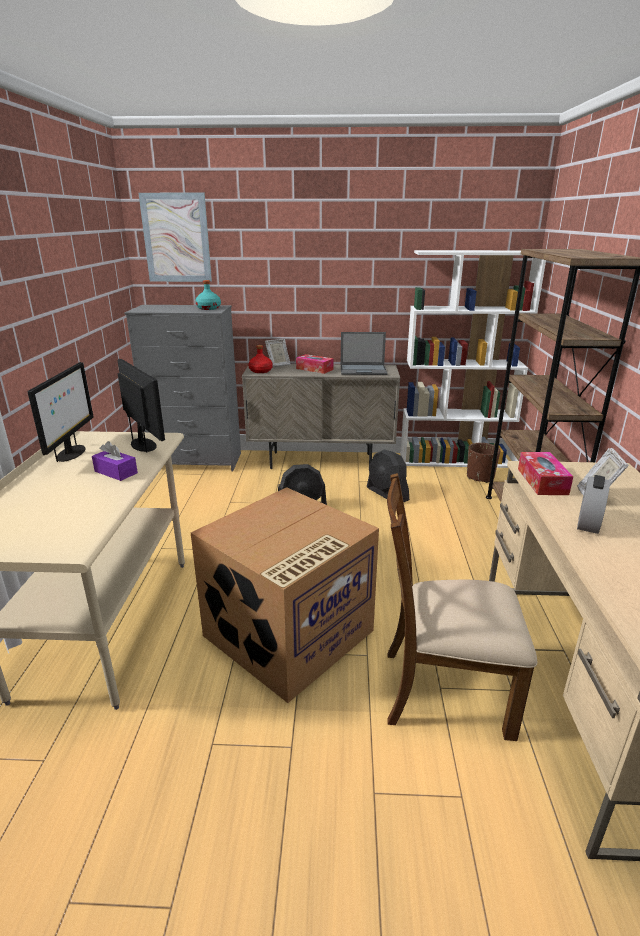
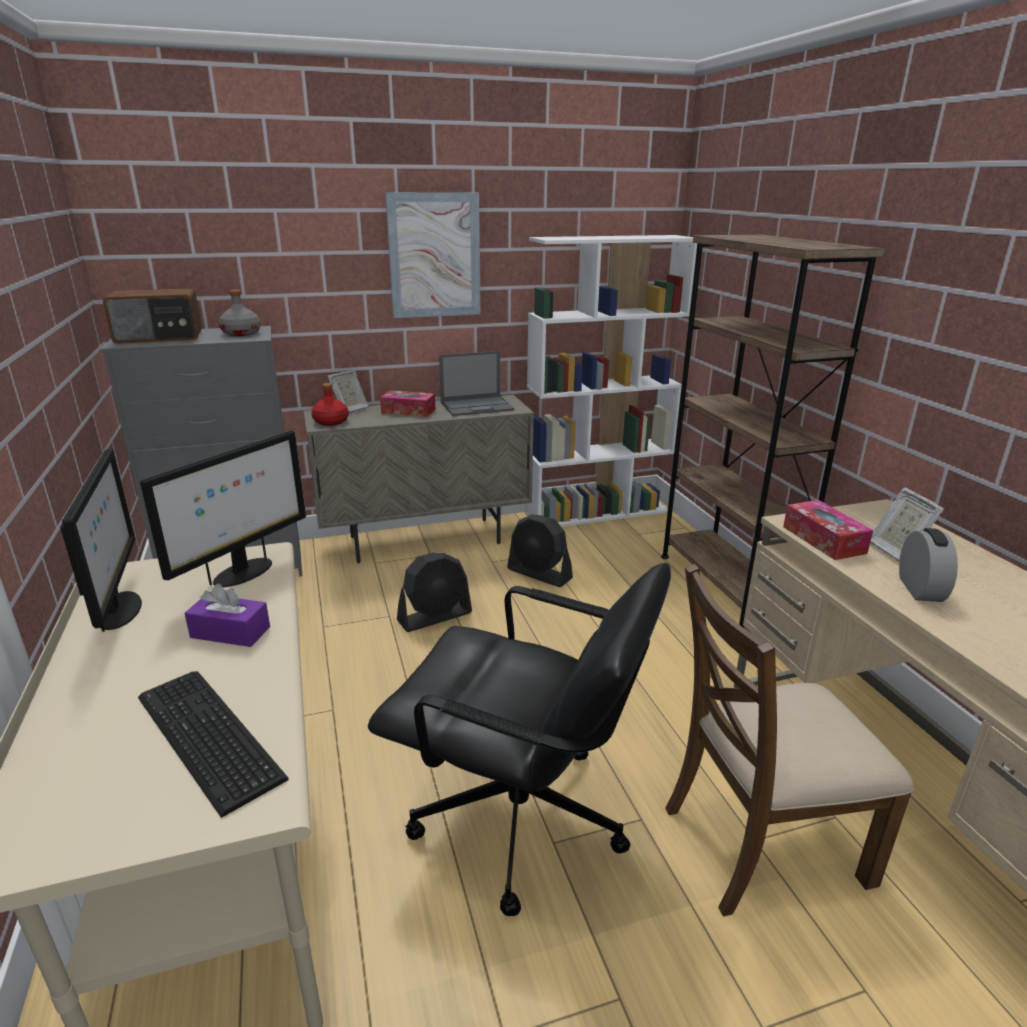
camera: 20 degrees left, 0 degrees up
monitor [117,359,165,453] -> monitor turned 90 degrees clockwise [140,431,306,587]
picture [138,193,212,282] -> picture moved to [385,192,481,318]
cardboard box [191,487,379,703] -> black office chair [368,563,671,916]
turquoise bottle [195,280,221,310] -> grey bottle [219,289,261,336]
brown planter [467,443,500,483] -> none
none -> radio [103,288,202,344]
none -> keyboard [138,671,289,818]

